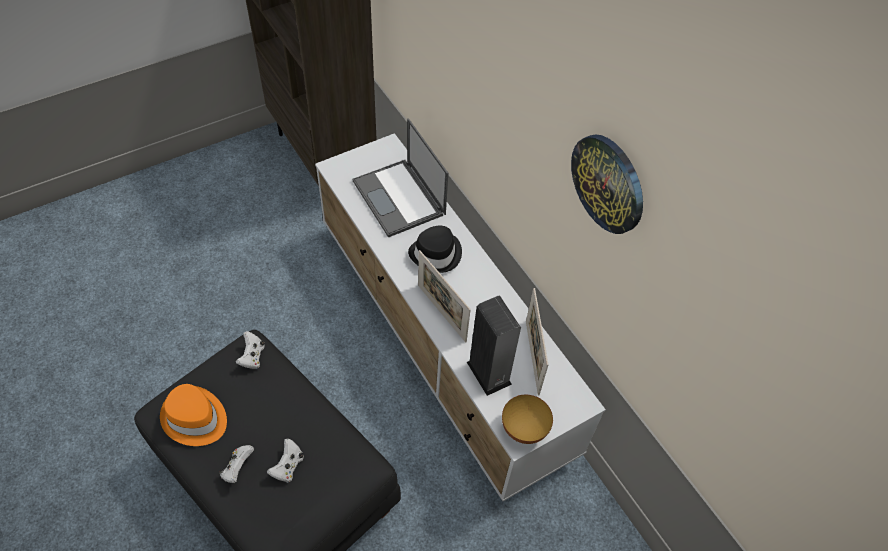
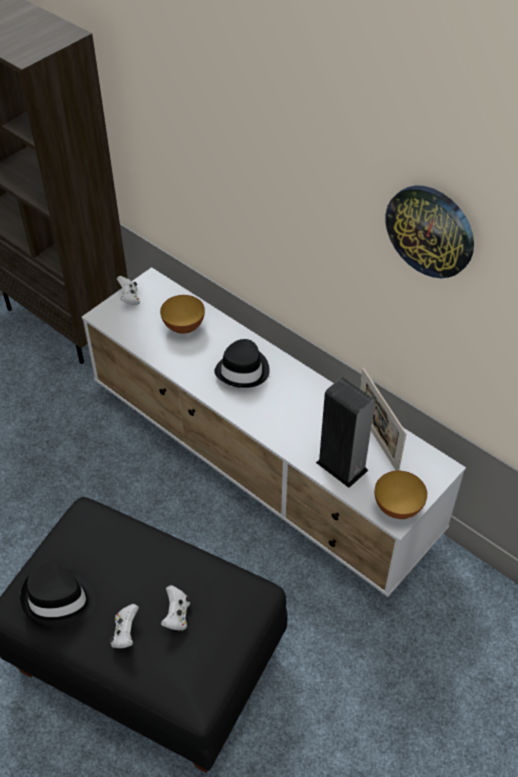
camera: 15 degrees left, 5 degrees down
orange hat [160,384,227,446] -> black hat [20,562,96,628]
white game controller [236,331,265,369] -> white game controller moved to [117,276,140,305]
laptop [353,118,448,237] -> bowl [160,295,205,334]
picture frame [418,250,471,343] -> none

